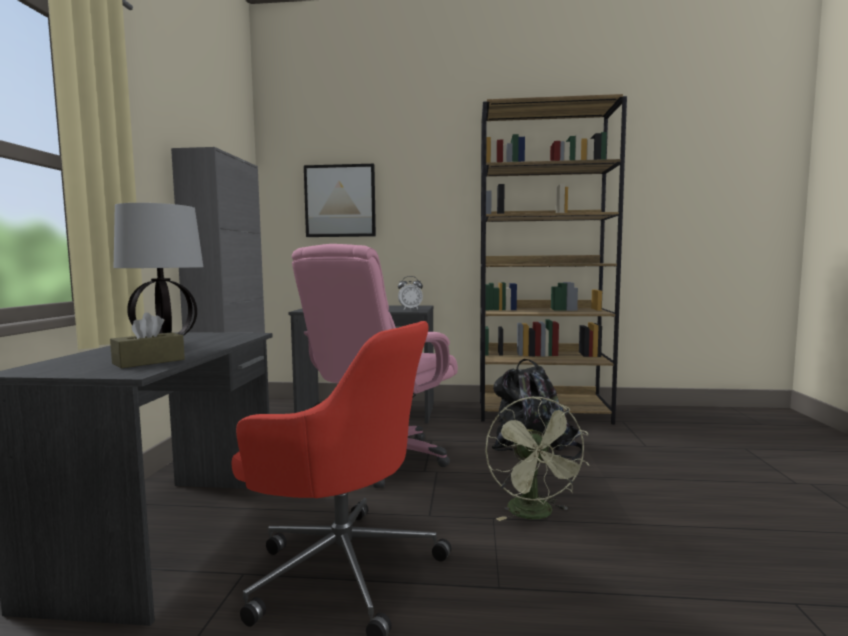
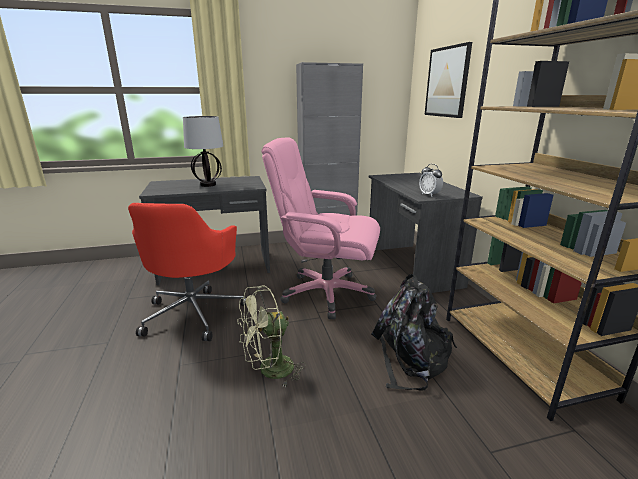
camera: 70 degrees right, 15 degrees up
brown tissue box [110,312,185,368] -> none

